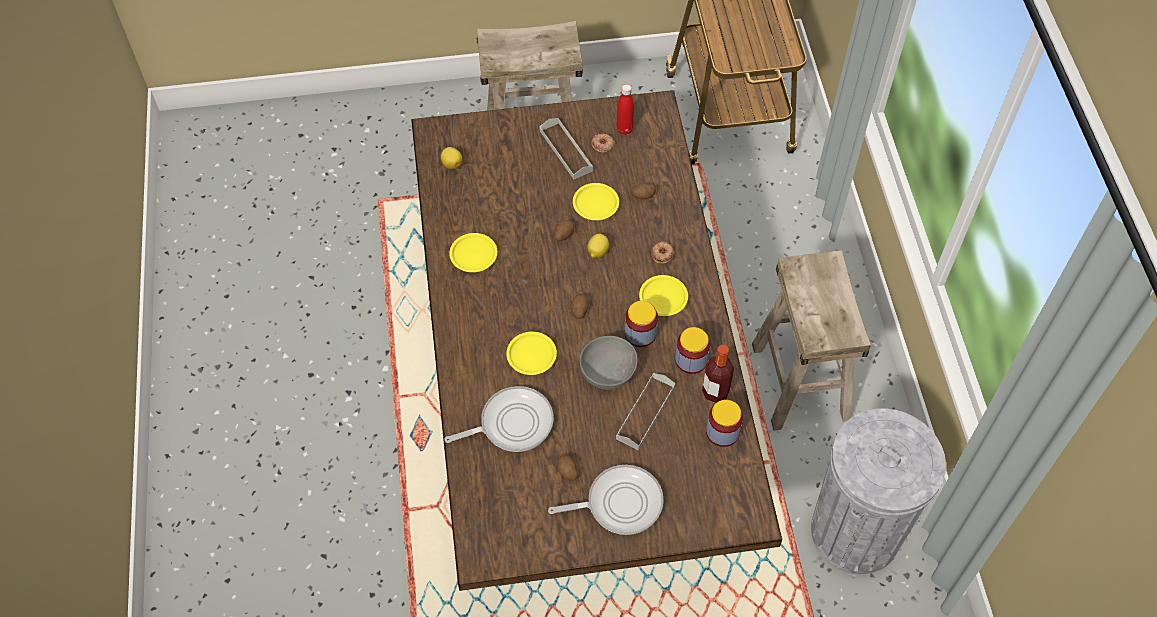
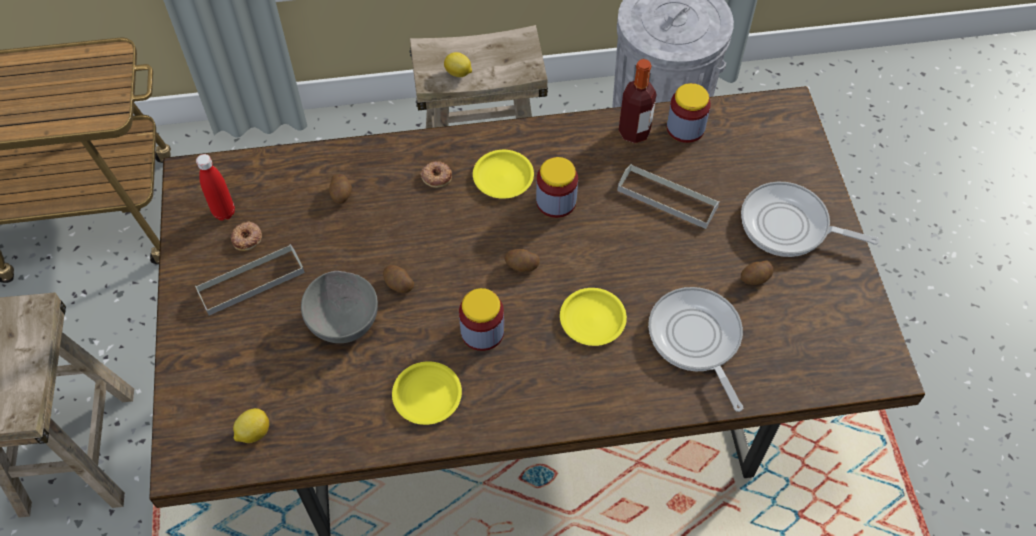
camera: 90 degrees left, 0 degrees up
frying pan [548,465,664,535] -> frying pan turned 60 degrees counterclockwise [741,182,879,257]
yellow plate [573,183,619,220] -> none
grey bowl [579,336,638,390] -> grey bowl moved to [301,271,378,343]
lemon [587,234,609,258] -> lemon moved to [444,52,472,77]
jar [675,327,710,374] -> jar moved to [459,288,504,351]

